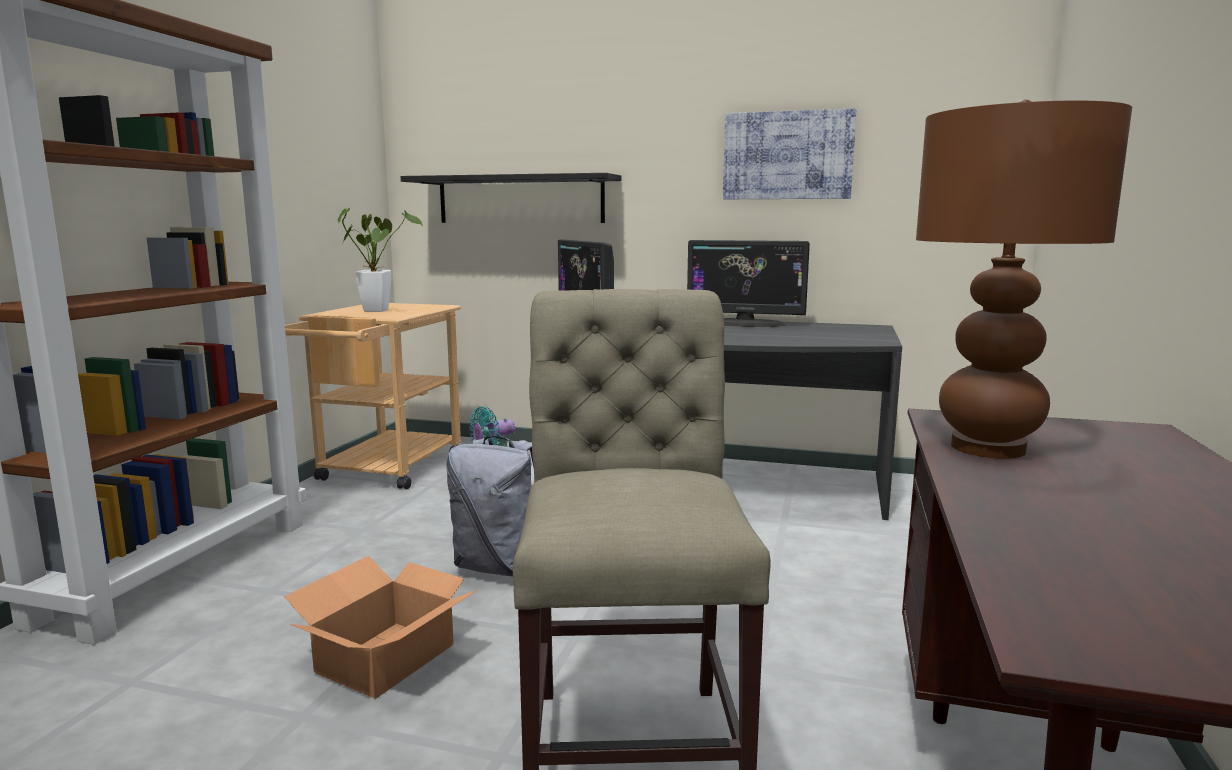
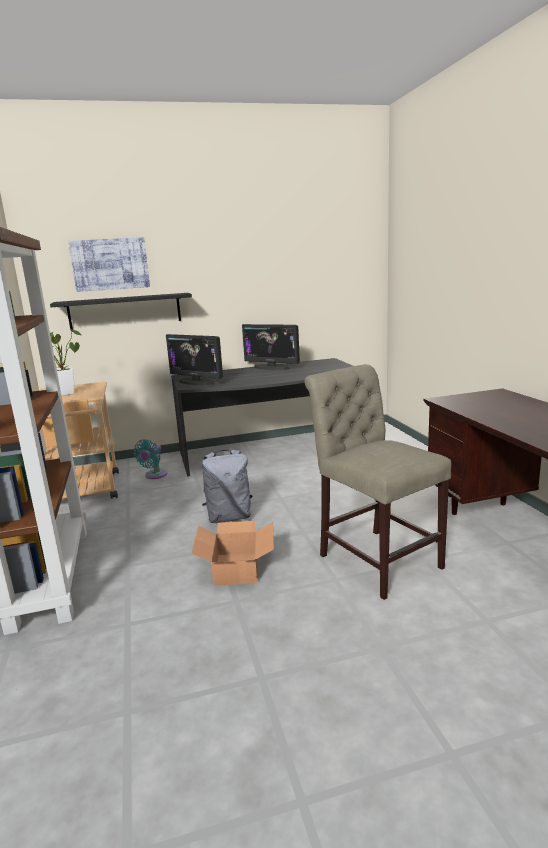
camera: 30 degrees left, 5 degrees up
monitor [687,240,810,327] -> monitor turned 45 degrees clockwise [242,324,300,370]
picture [723,108,856,199] -> picture moved to [68,237,150,292]
brown table lamp [916,99,1132,459] -> none

